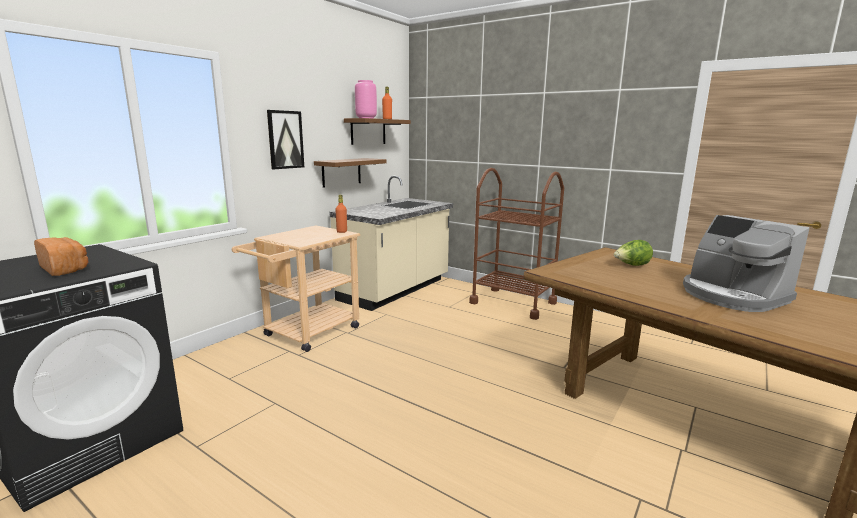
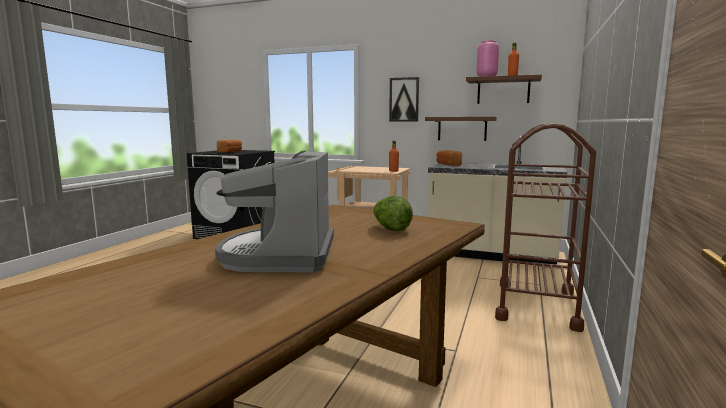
camera: 75 degrees right, 5 degrees down
coffee machine [683,215,809,312] -> coffee machine turned 45 degrees counterclockwise [215,151,334,272]
none -> bread [436,150,462,166]

